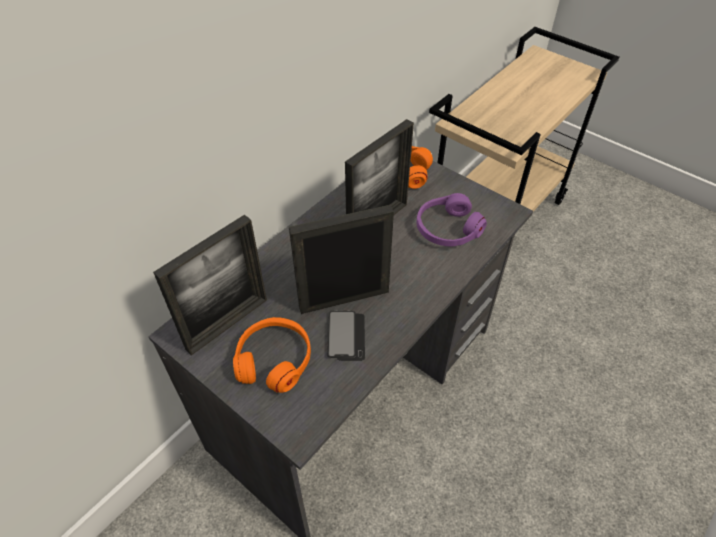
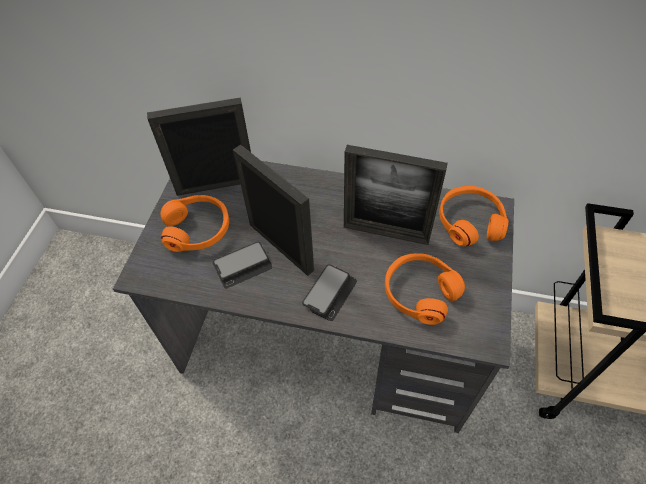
camera: 65 degrees right, 5 degrees up
picture frame [153,215,267,356] -> picture frame turned 150 degrees clockwise [147,97,251,196]
purple headphones [416,193,487,246] -> orange headphones [385,253,465,325]
none -> phone [302,264,357,321]

